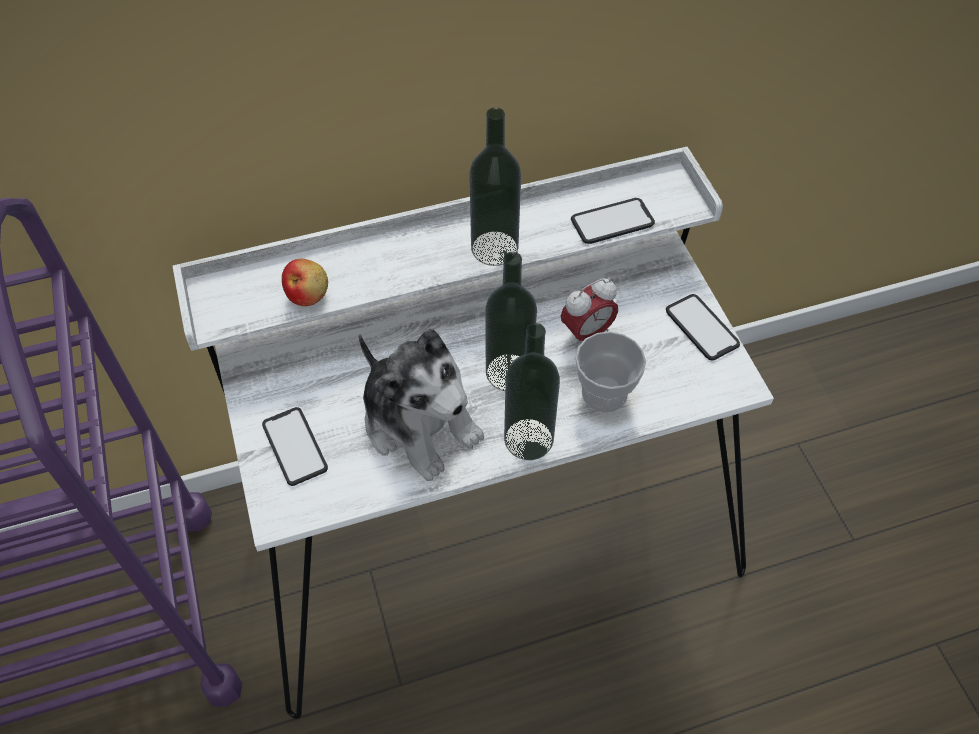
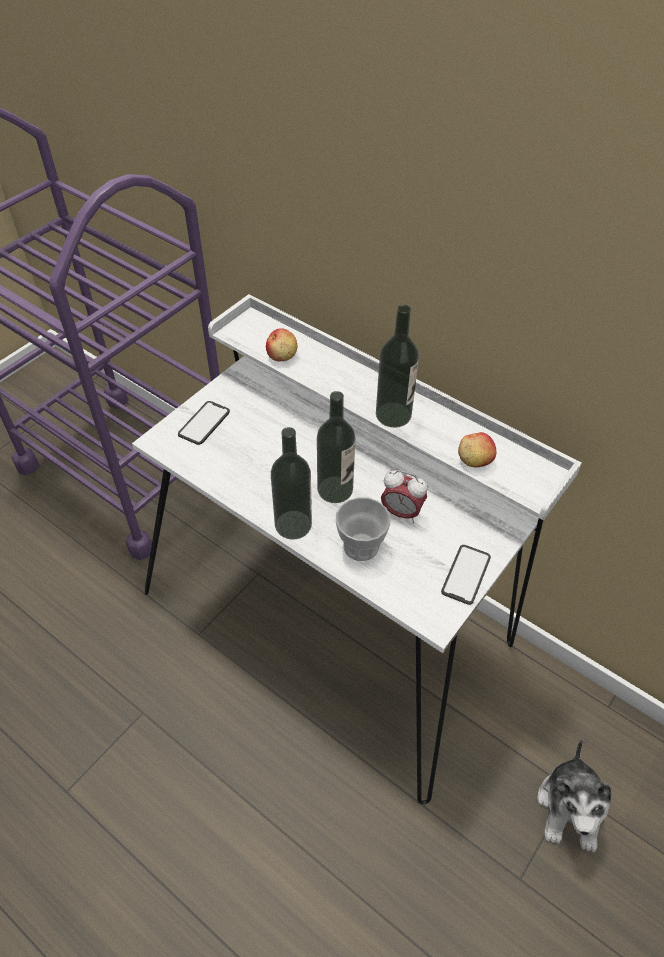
camera: 55 degrees right, 5 degrees down
plush toy [359,329,484,481] -> plush toy moved to [537,739,611,853]
phone [571,198,655,244] -> apple [458,432,496,467]

